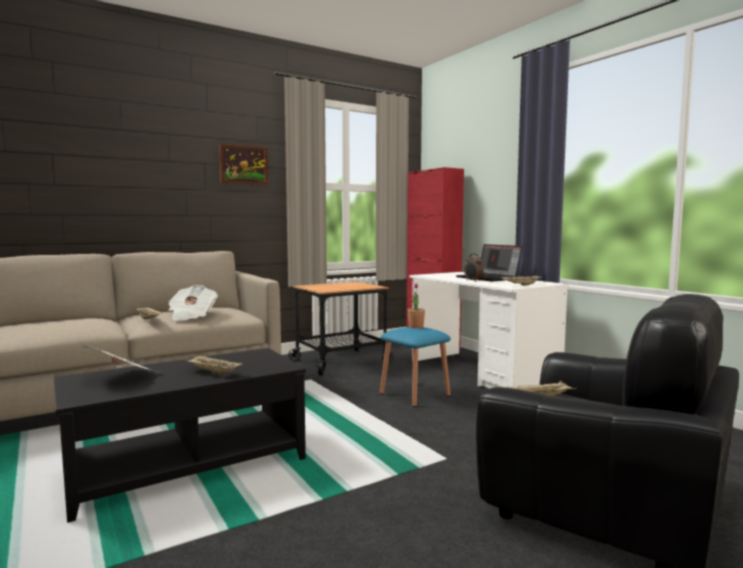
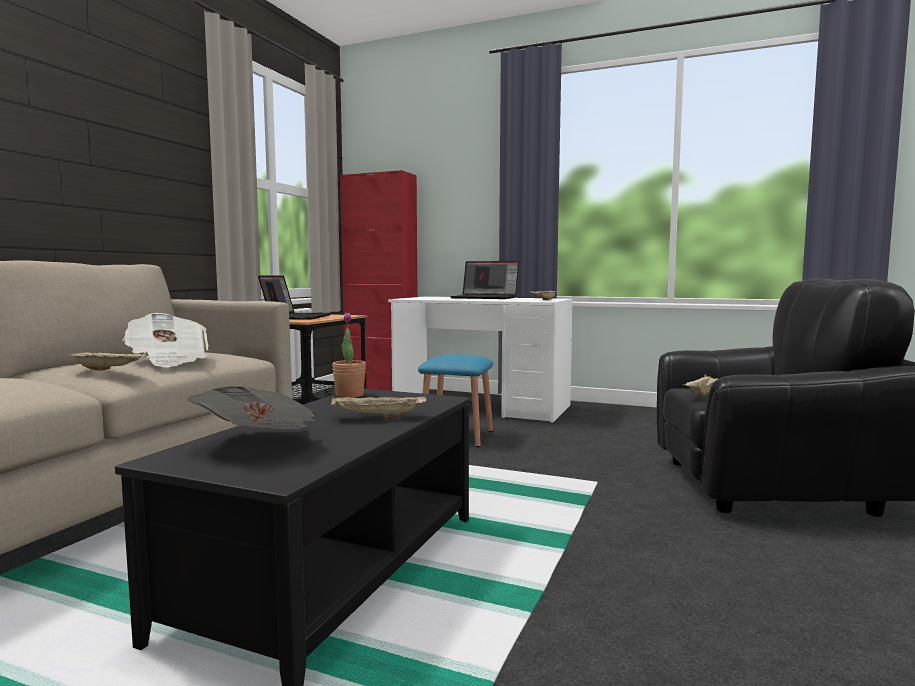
camera: 35 degrees left, 0 degrees up
picture [219,144,268,185] -> none
potted plant [407,283,425,328] -> potted plant moved to [332,313,366,398]
alarm clock [464,254,484,282] -> none
none -> laptop [258,275,331,319]

